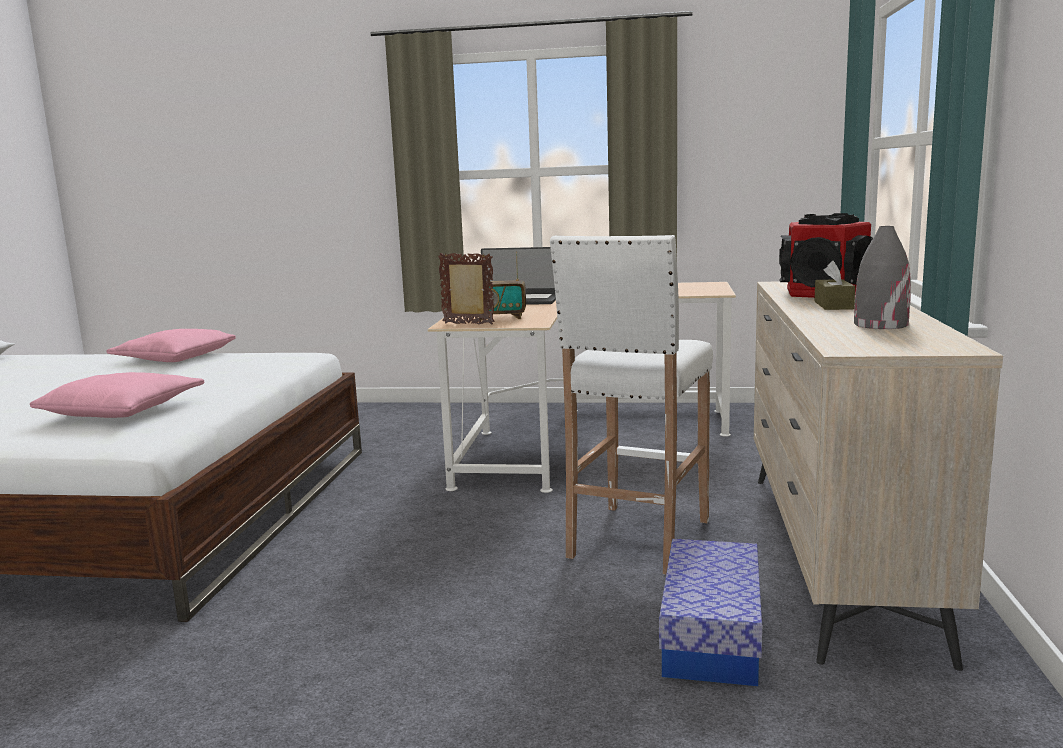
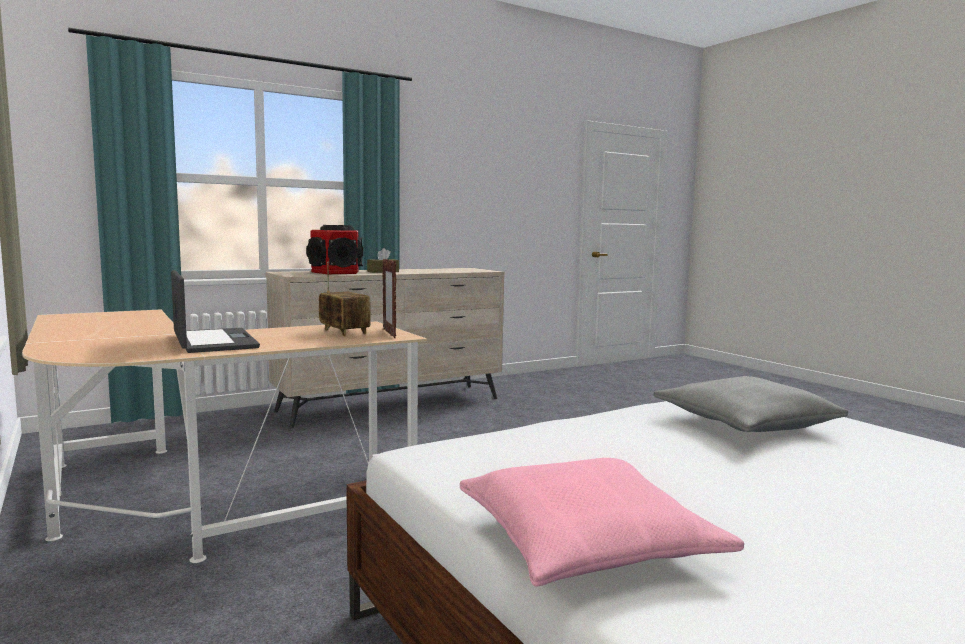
camera: 130 degrees left, 5 degrees down
pink pillow [30,372,204,418] -> grey pillow [654,376,848,432]
white stool [550,235,713,575] -> none
storage box [659,539,762,686] -> none
grey vase [854,226,911,329] -> none

